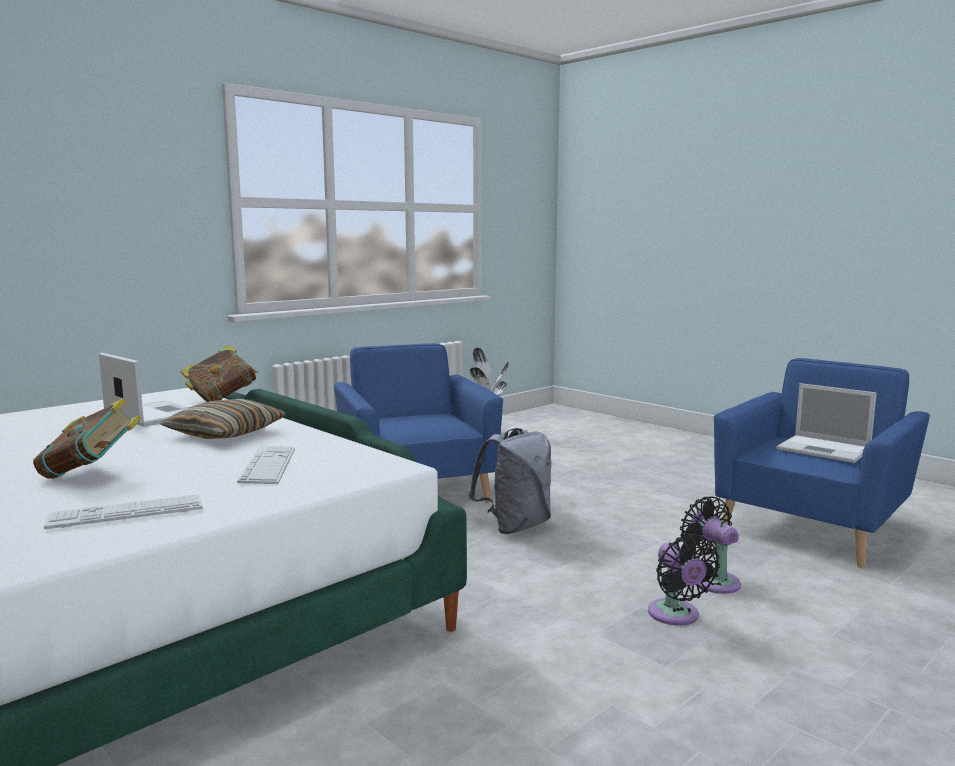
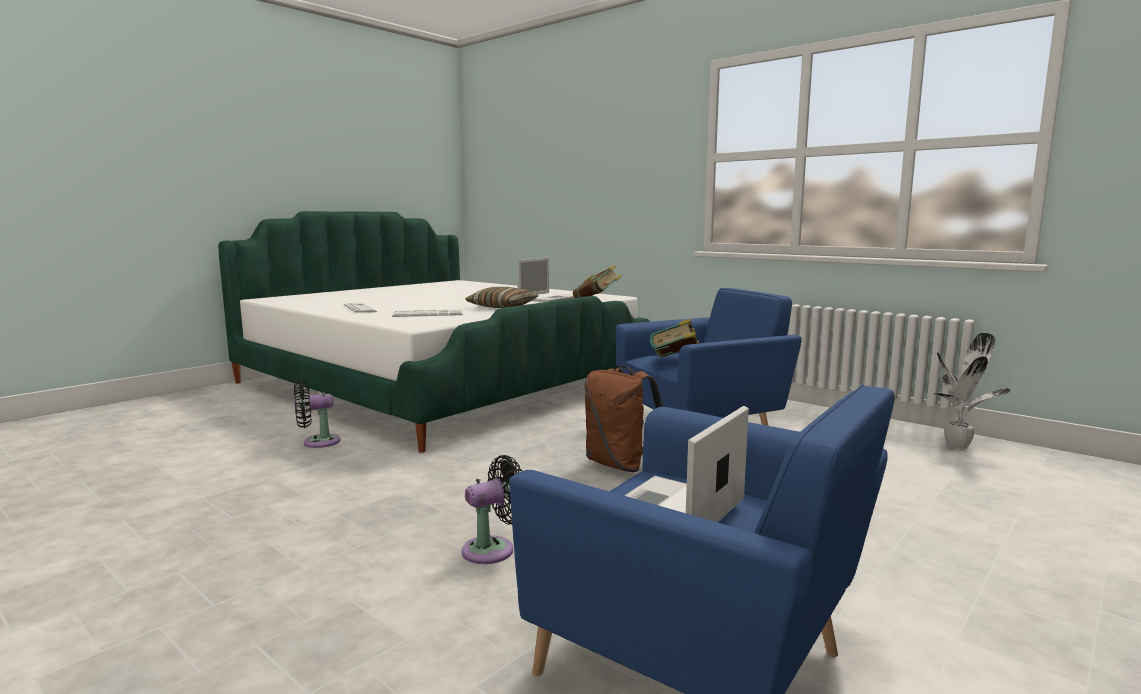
camera: 85 degrees right, 0 degrees up
book [33,398,141,479] -> book moved to [650,319,699,357]
grey backpack [468,428,551,534] -> brown backpack [585,366,663,472]
black fan [648,534,720,626] -> black fan moved to [294,381,341,448]

